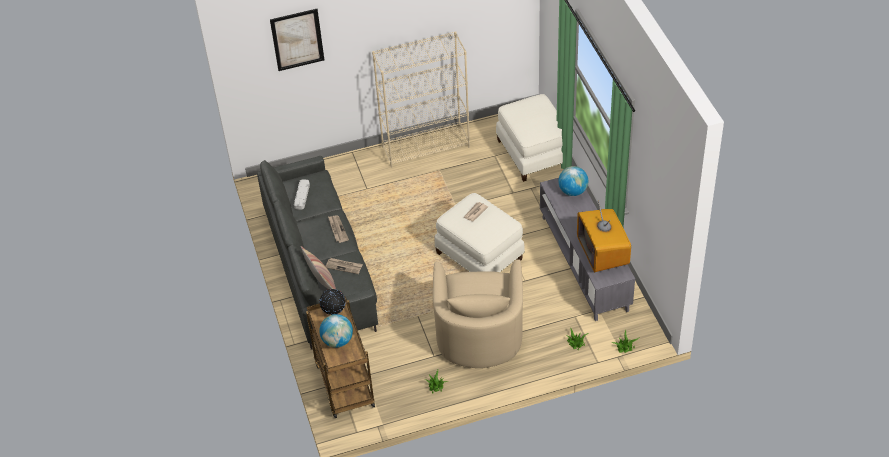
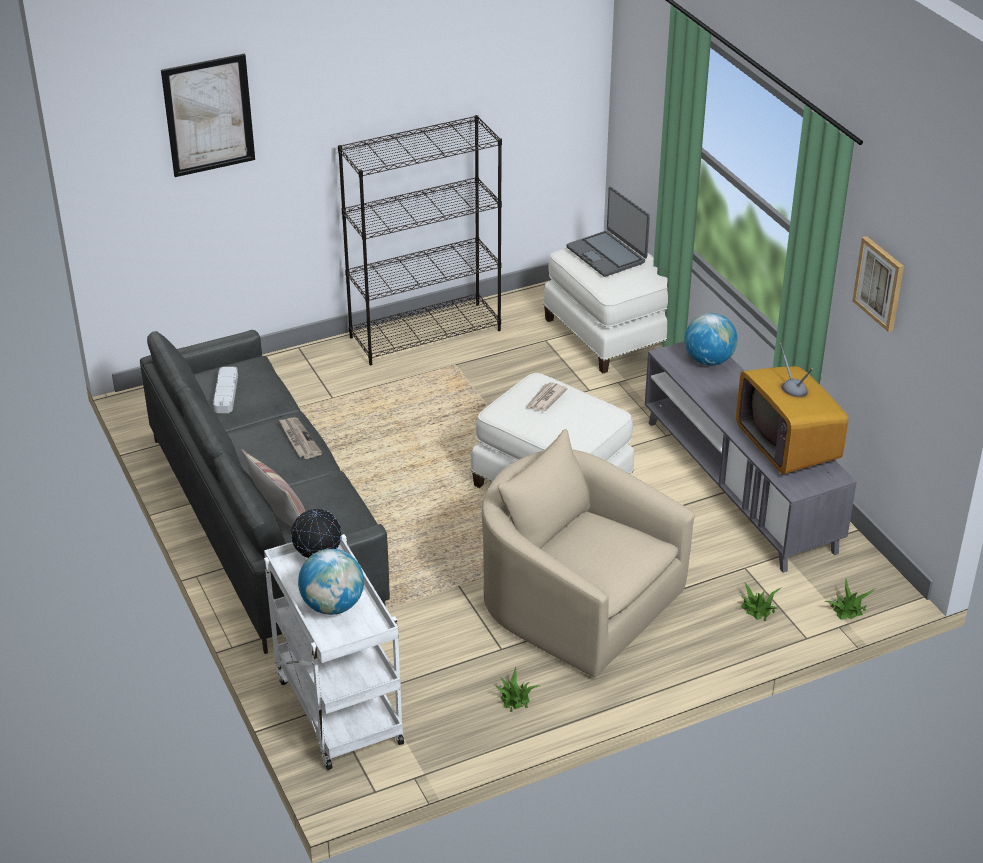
camera: 10 degrees left, 10 degrees down
brown cart [306,297,375,418] -> white cart [264,534,404,770]
newspaper [326,258,363,274] -> none
beige bookcase [372,31,470,168] -> black bookcase [338,115,502,365]
beige armchair [433,259,523,368] -> beige armchair turned 135 degrees clockwise [482,429,695,677]
none -> laptop [566,187,650,277]
none -> picture [852,236,904,332]

